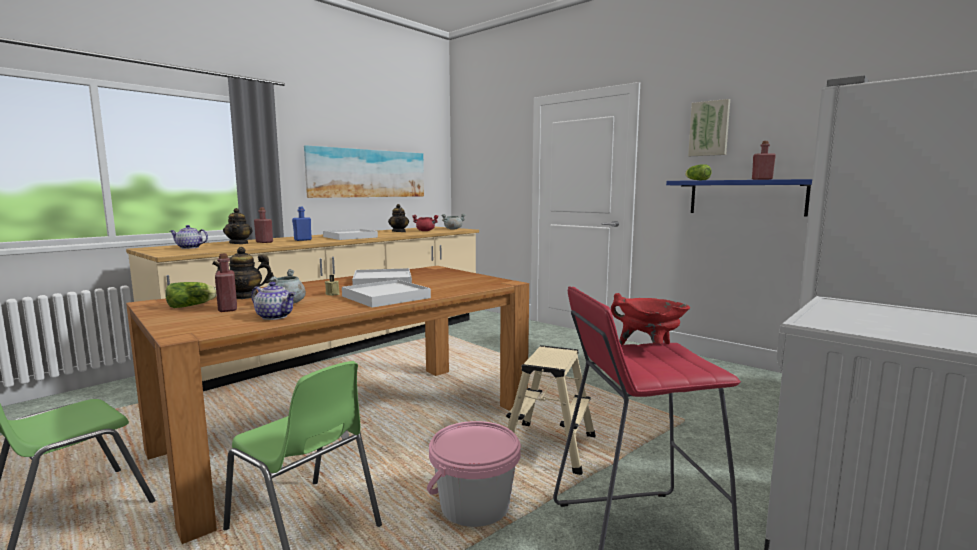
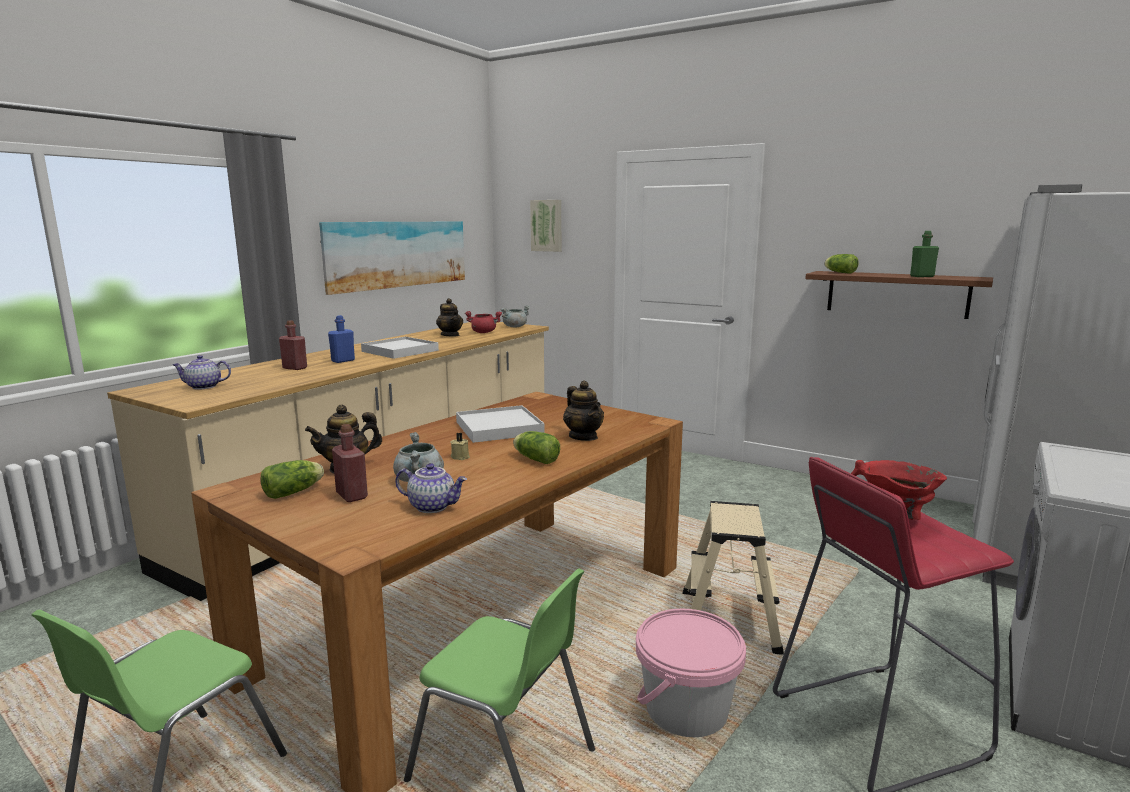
camera: 10 degrees left, 5 degrees up
teapot [223,208,253,244] -> teapot moved to [563,381,604,441]
white tray [342,280,431,308] -> lettuce [513,431,560,464]
blue shelf [666,179,812,217] -> brown shelf [805,271,993,319]
picture [688,99,730,156] -> picture moved to [530,200,561,252]
red bottle [752,141,776,180] -> green bottle [910,231,939,277]

